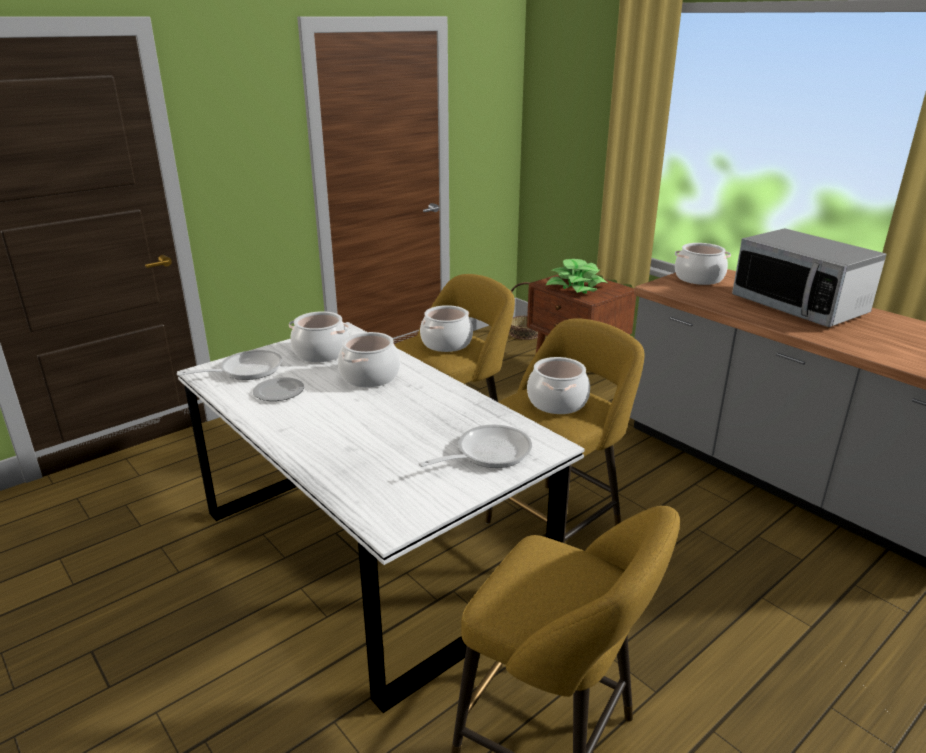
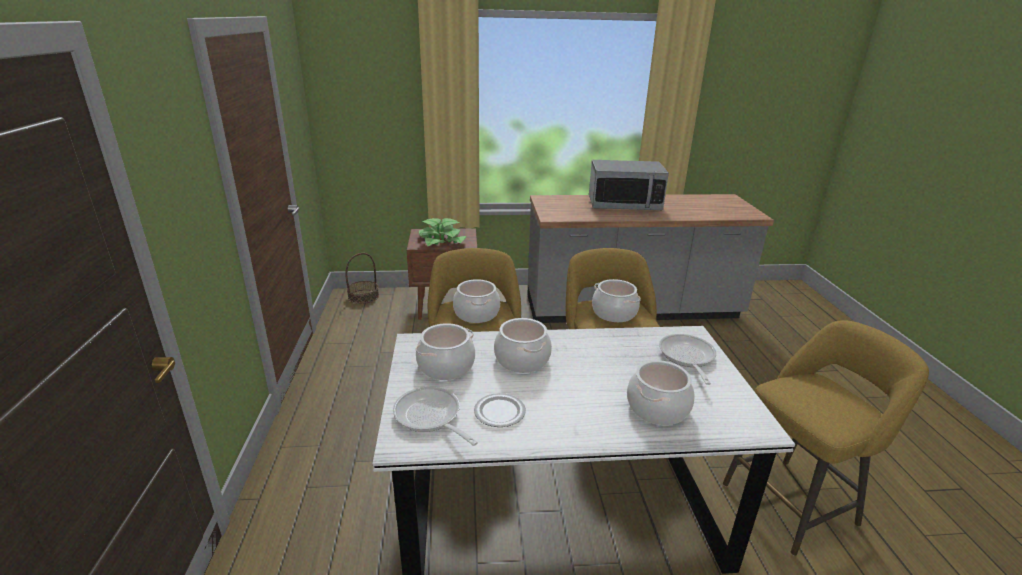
camera: 55 degrees left, 0 degrees up
frying pan [177,350,282,380] -> frying pan turned 45 degrees counterclockwise [393,387,478,446]
cooking pot [675,243,731,285] -> cooking pot moved to [627,360,695,425]

